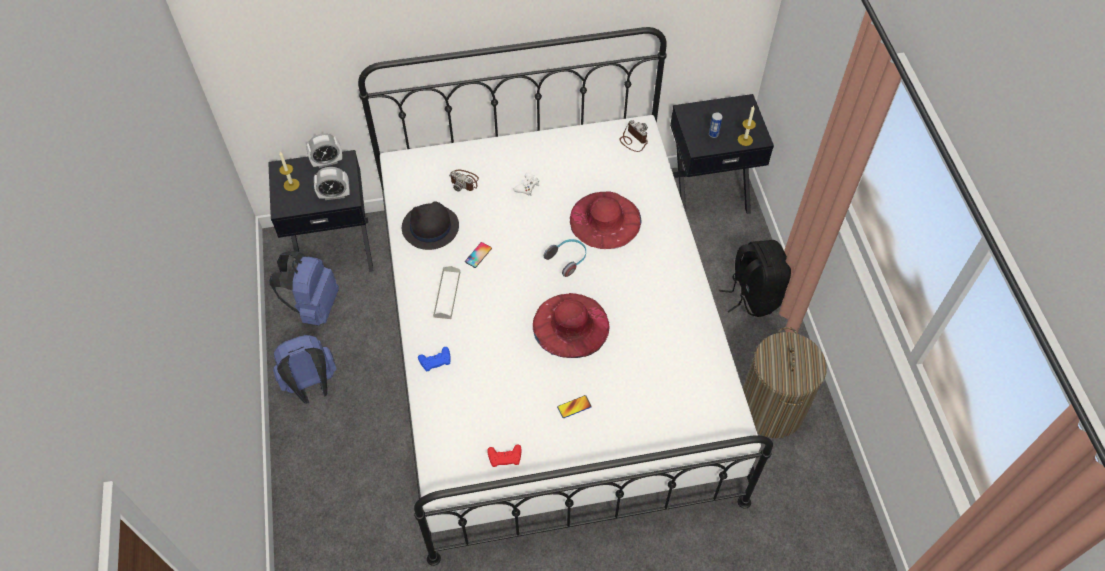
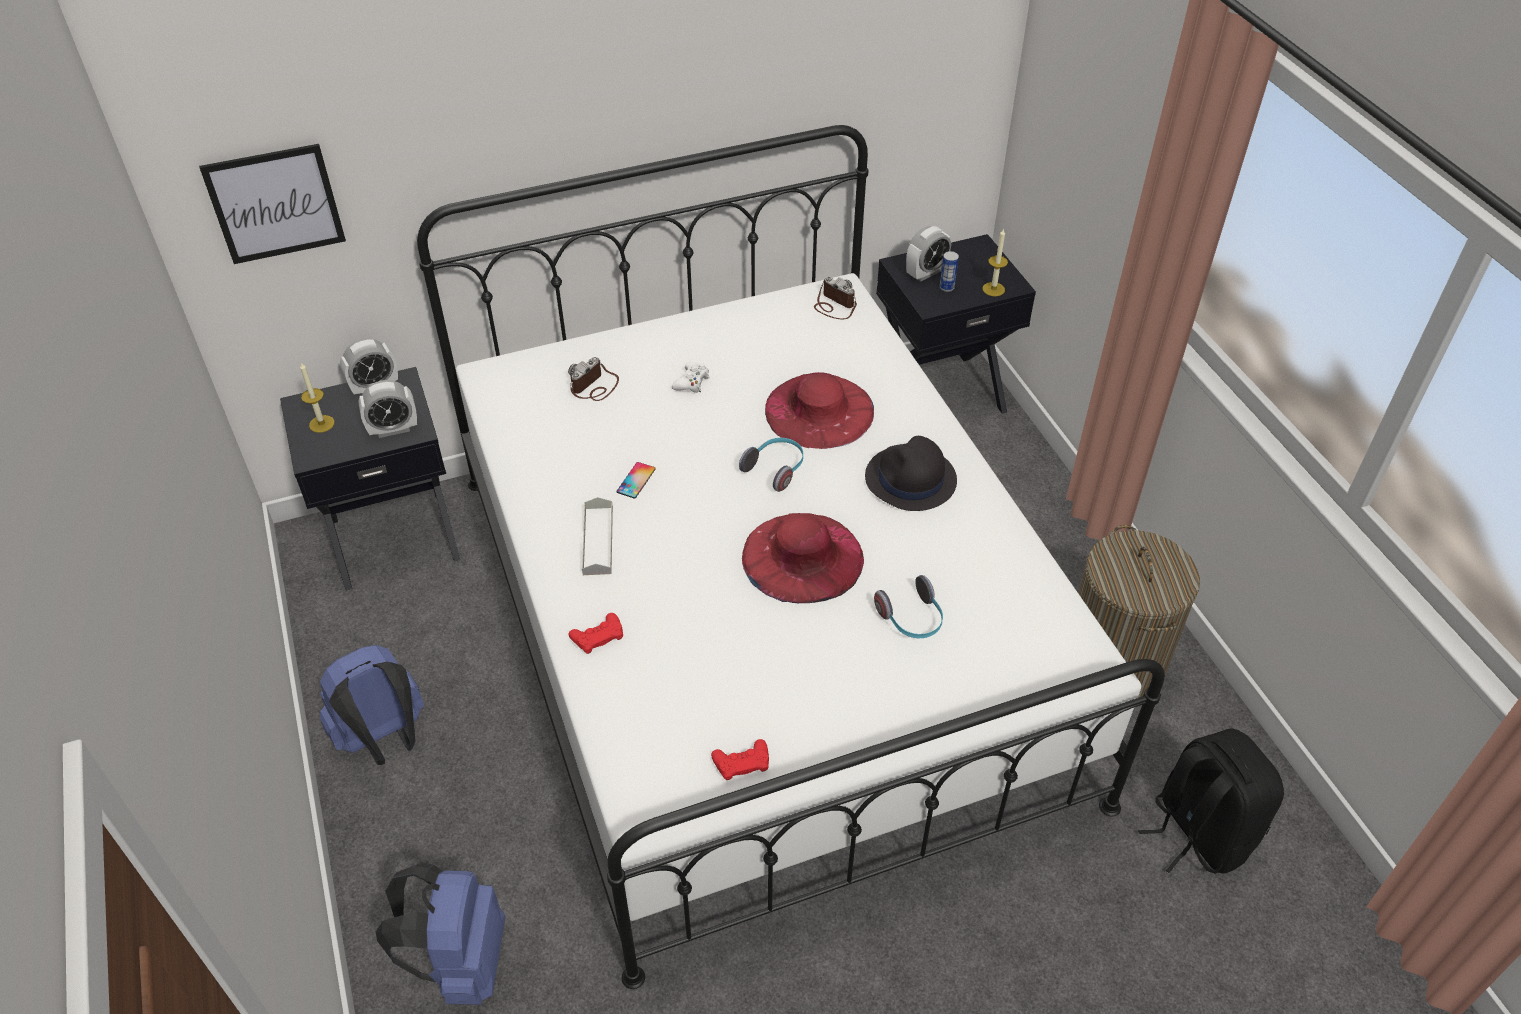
camera: 10 degrees left, 10 degrees down
blue backpack [269,250,339,326] -> blue backpack moved to [376,862,505,1005]
black hat [402,201,459,250] -> black hat moved to [865,436,957,511]
blue game controller [418,347,450,371] -> red game controller [568,613,623,654]
camera [449,170,479,192] -> camera turned 105 degrees clockwise [568,357,619,401]
phone [557,395,592,418] -> none
black backpack [719,240,791,317] -> black backpack moved to [1138,729,1284,874]
none -> picture [199,144,346,264]
none -> headphones [874,575,943,638]
none -> alarm clock [906,226,951,281]

